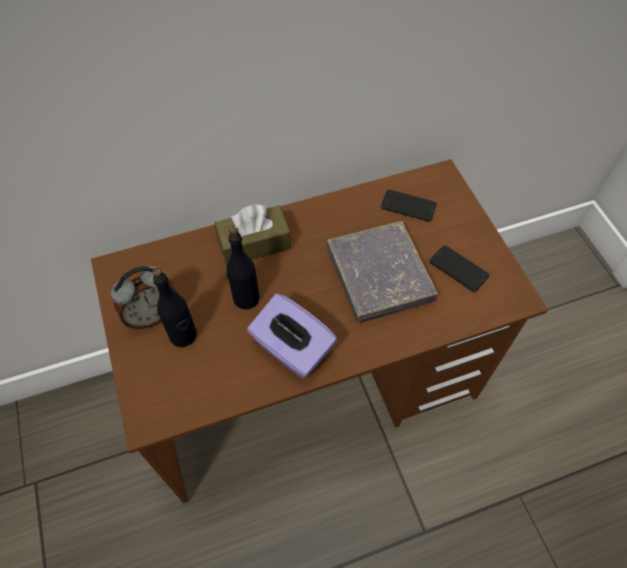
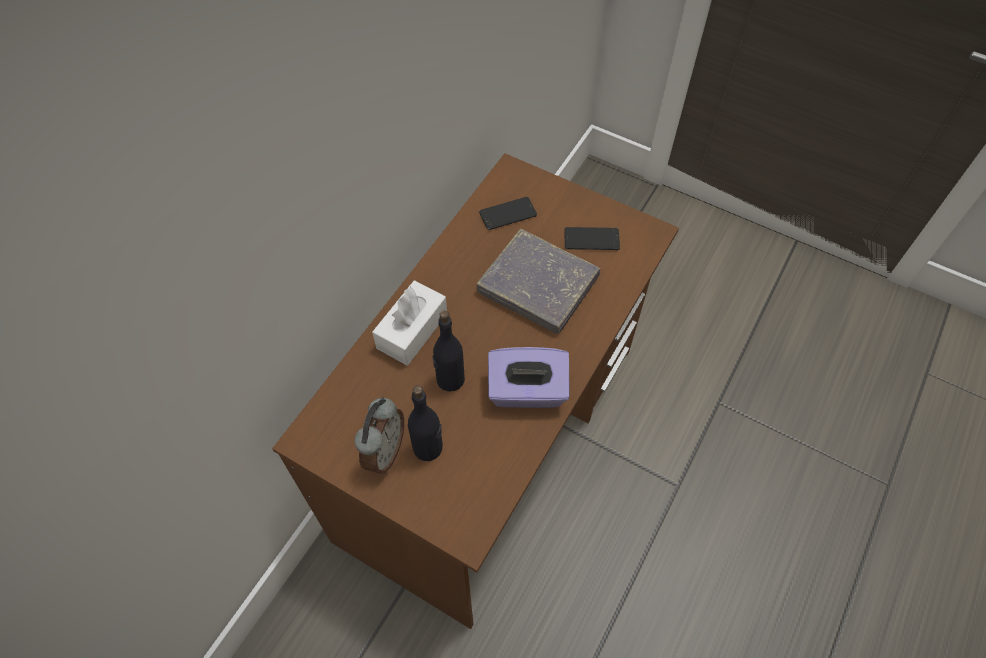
camera: 40 degrees left, 0 degrees up
brown tissue box [215,204,291,266] -> white tissue box [372,280,447,365]

